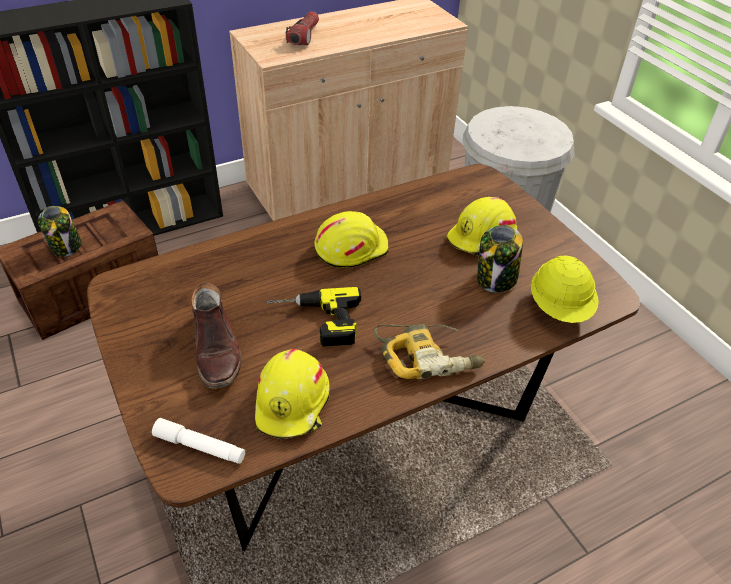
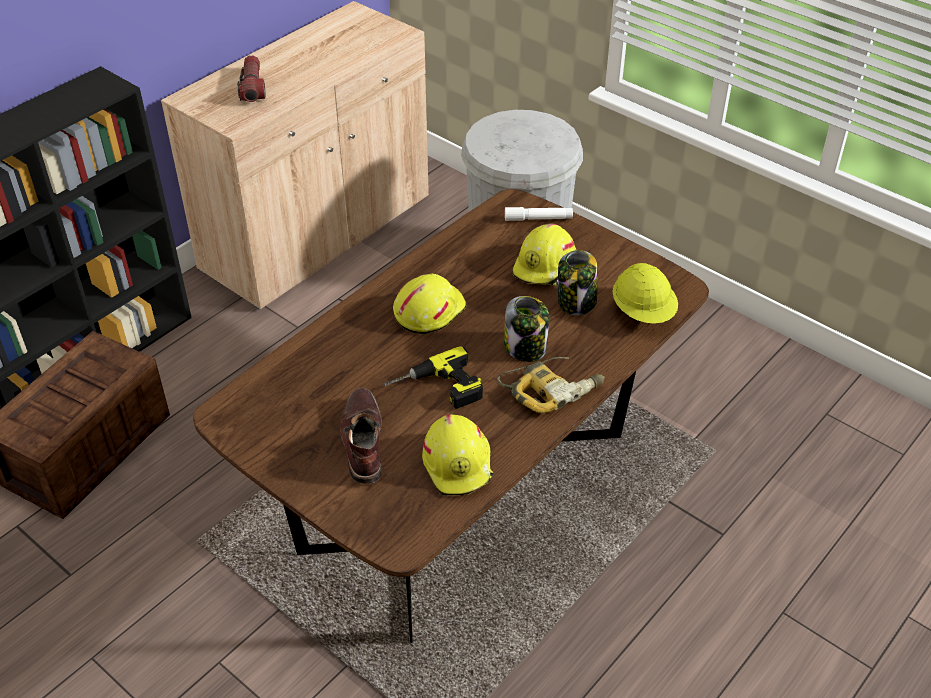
camera: 20 degrees left, 0 degrees up
jar [38,206,81,257] -> jar moved to [504,296,549,362]
white flashlight [152,418,245,464] -> white flashlight moved to [505,207,573,221]
brown boot [191,283,241,388] -> brown boot turned 150 degrees counterclockwise [340,388,382,484]

